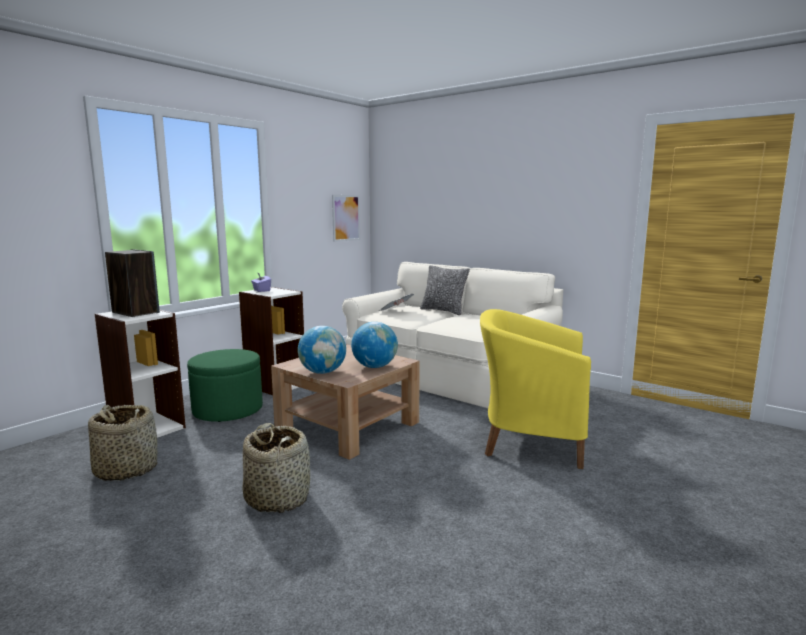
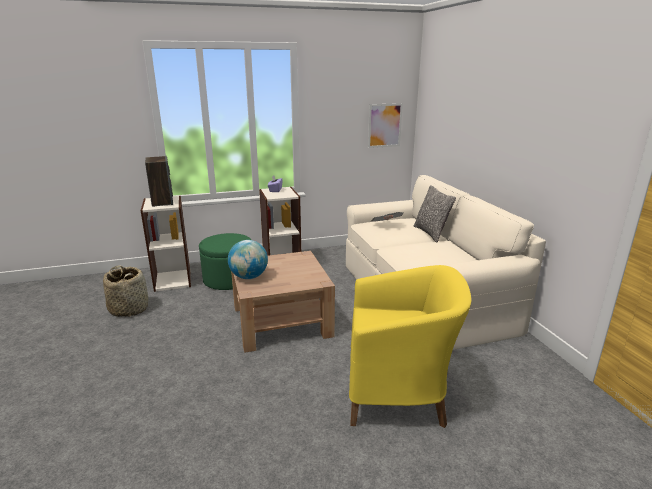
camera: 35 degrees right, 10 degrees up
basket [243,423,310,513] -> none
globe [351,322,398,368] -> none
yellow armchair [480,309,591,469] -> yellow armchair turned 135 degrees clockwise [349,265,471,428]

